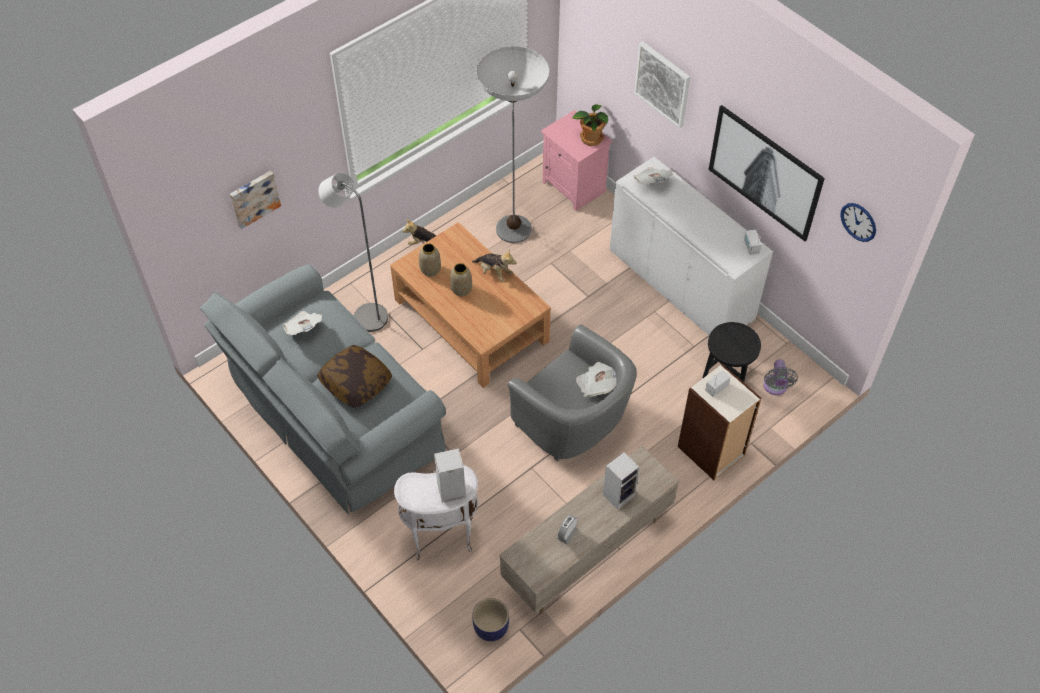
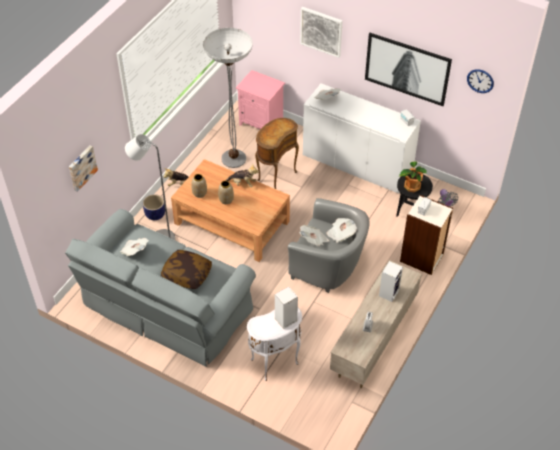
camera: 20 degrees left, 5 degrees down
planter [472,598,509,641] -> planter moved to [143,194,165,220]
potted plant [571,104,609,146] -> potted plant moved to [399,161,427,192]
none -> brown side table [255,118,299,189]
none -> newspaper [299,225,329,246]

